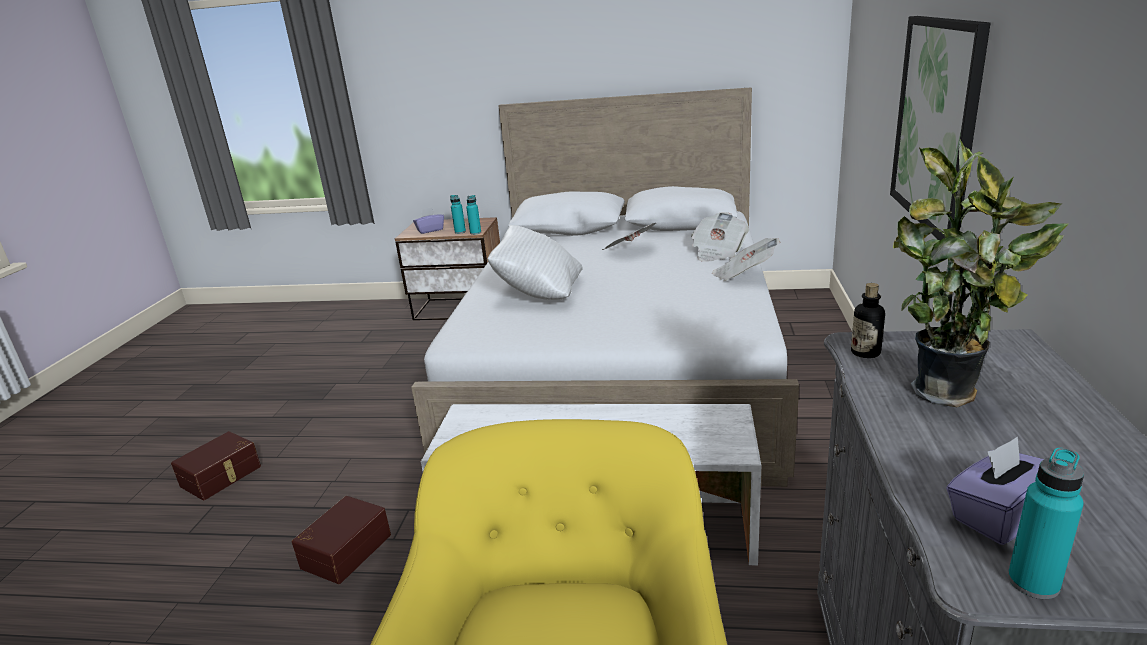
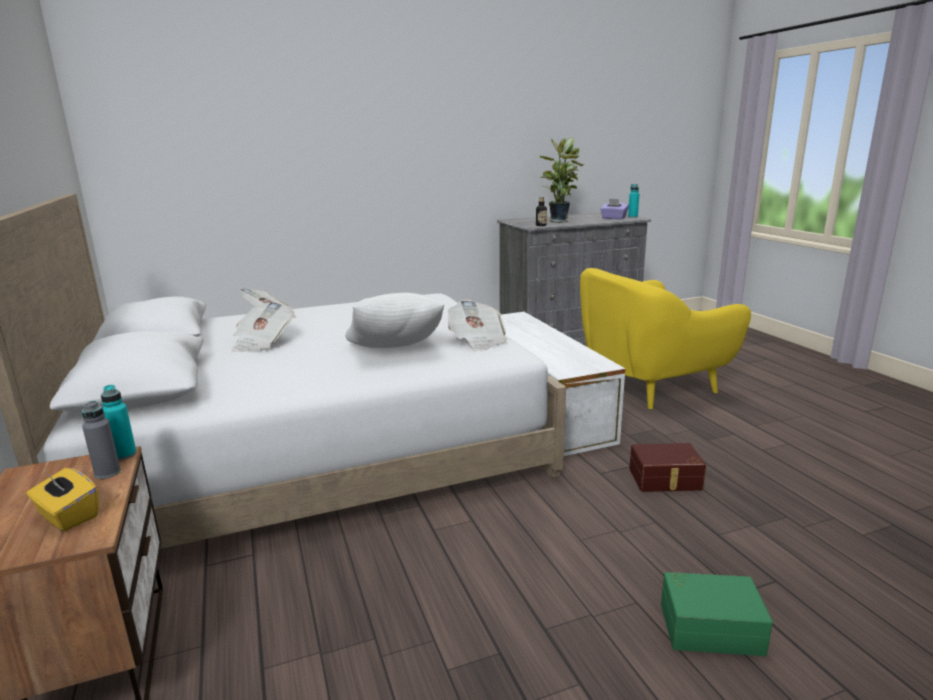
camera: 120 degrees left, 5 degrees down
brown storage box [171,431,261,501] -> green storage box [661,572,773,656]
purple tissue box [413,207,444,234] -> yellow tissue box [26,468,99,532]
turquoise bottle [450,195,466,234] -> grey bottle [82,401,121,479]
newspaper [712,238,780,281] -> newspaper moved to [448,300,507,351]
picture [890,16,991,240] -> none

